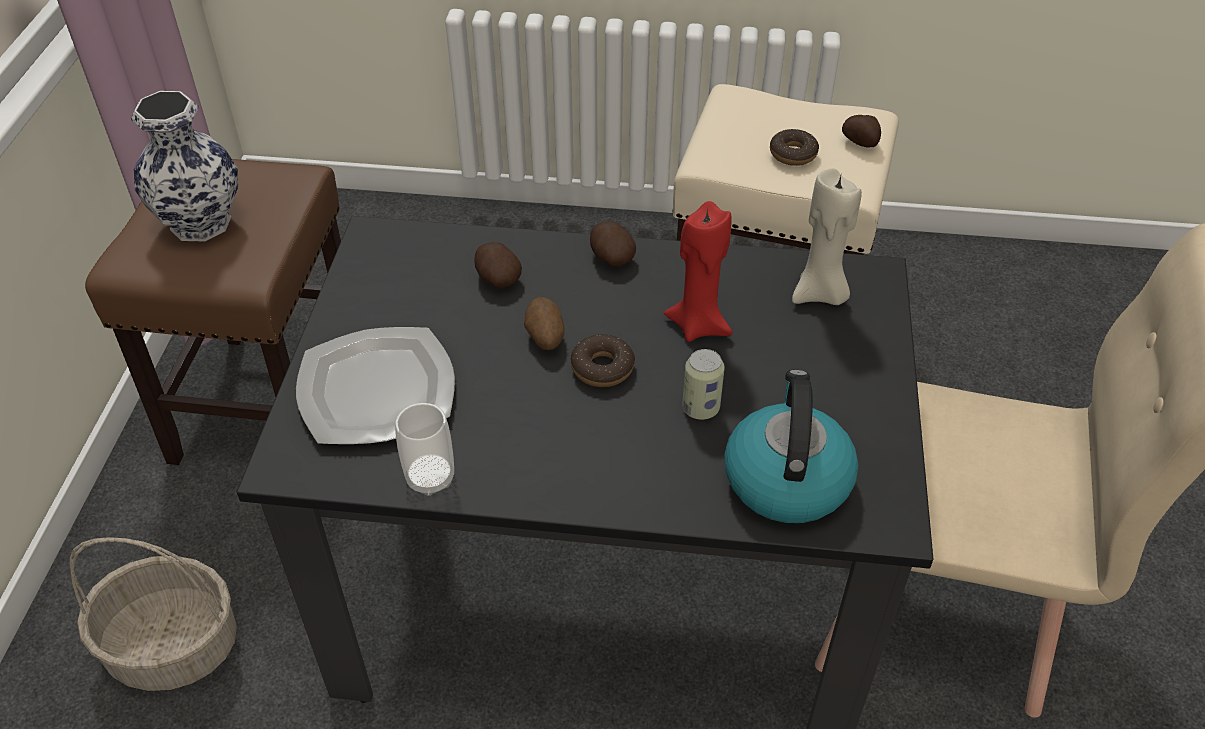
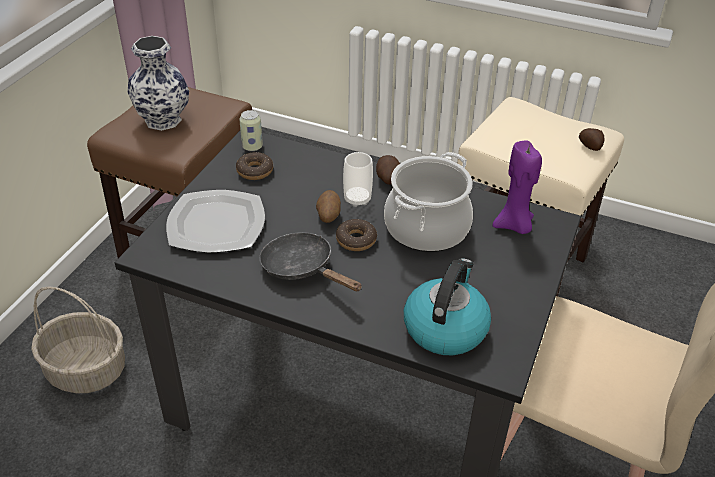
camera: 15 degrees right, 5 degrees down
cup [395,403,454,496] -> cup moved to [343,152,373,207]
potato [474,242,522,289] -> none
red candle [664,201,733,342] -> cooking pot [384,152,473,252]
can [682,349,725,420] -> can moved to [239,110,263,151]
donut [770,129,819,166] -> donut moved to [236,152,273,180]
beige candle [792,168,862,305] -> purple candle [493,140,542,234]
none -> black frying pan [259,232,362,291]

